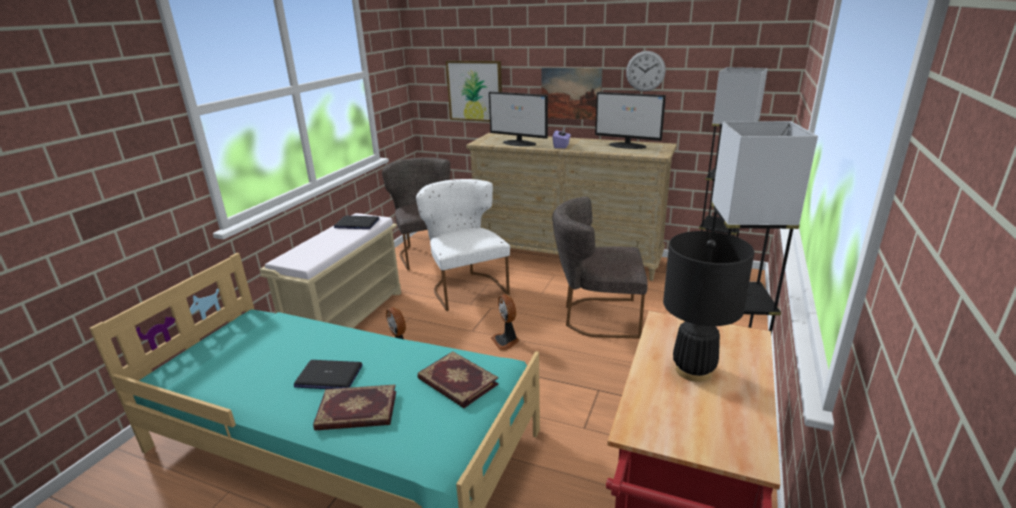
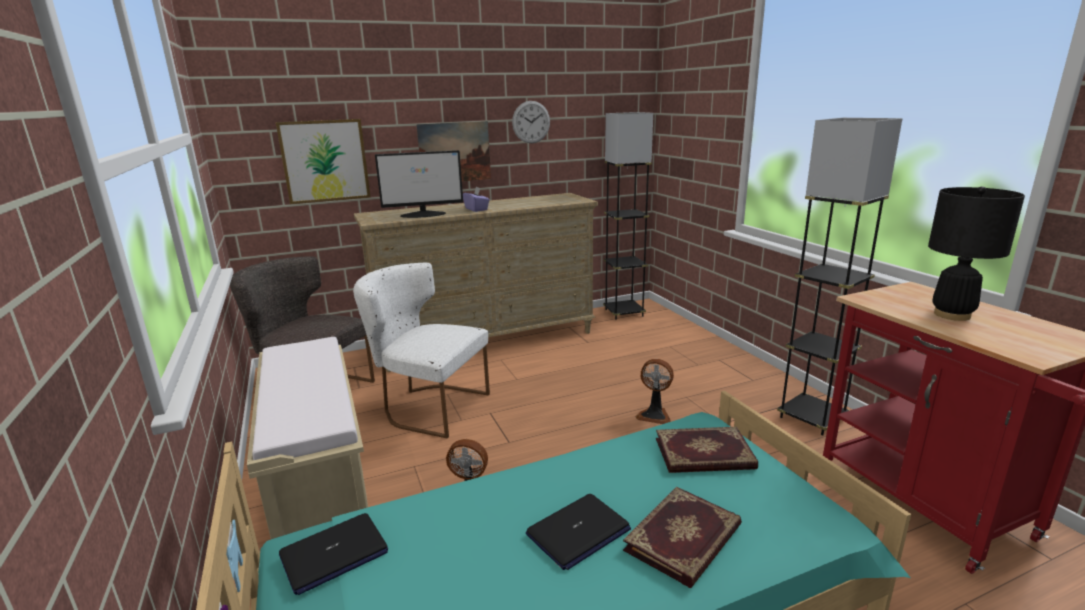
camera: 45 degrees left, 5 degrees down
laptop [334,216,380,229] -> laptop moved to [279,513,388,595]
fan [491,294,520,351] -> fan moved to [636,359,674,424]
grey chair [552,197,648,339] -> none
monitor [595,92,666,149] -> none

